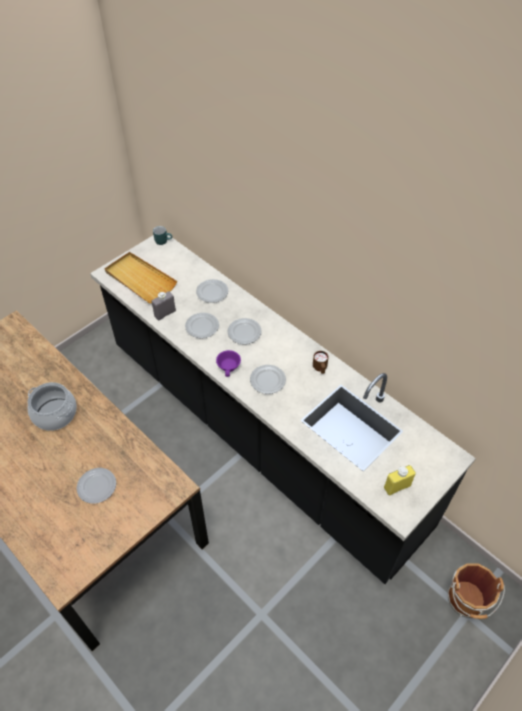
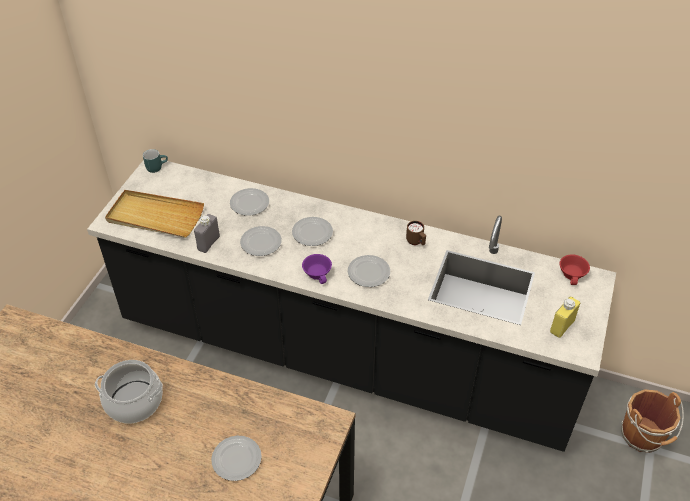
camera: 25 degrees left, 5 degrees down
none -> red cup [560,254,590,285]

